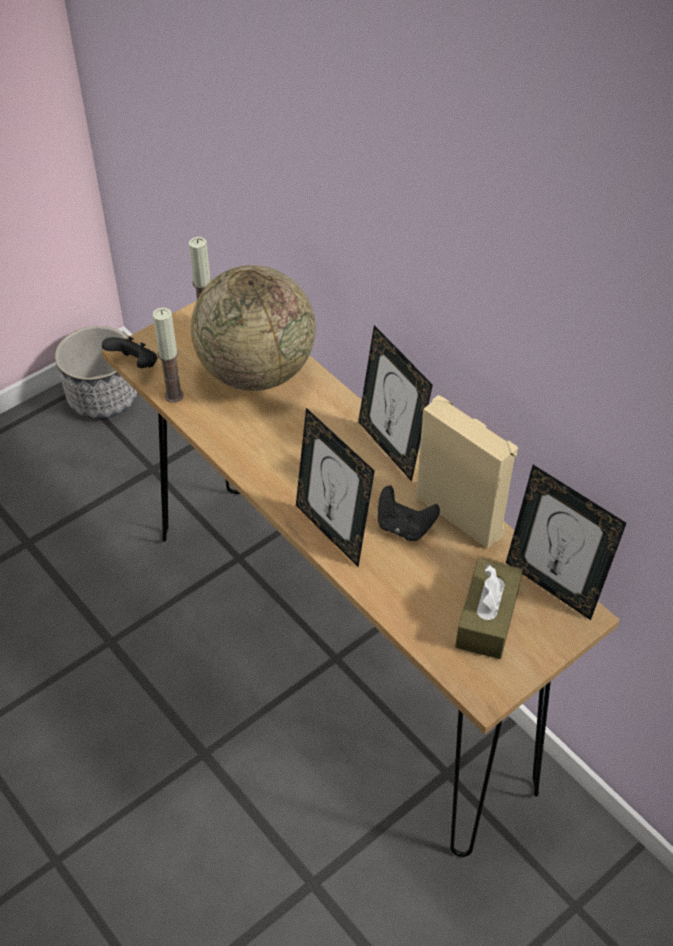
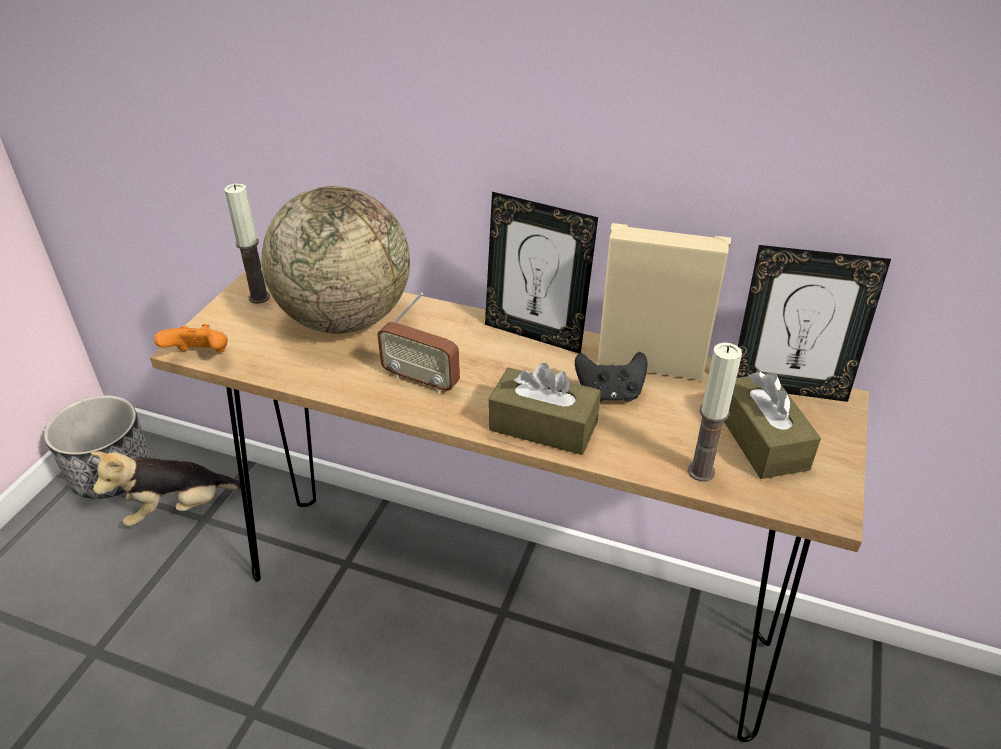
camera: 30 degrees left, 10 degrees down
black game controller [102,336,158,368] -> orange game controller [154,324,228,353]
candle [153,307,184,403] -> candle moved to [688,342,742,482]
picture frame [296,408,375,567] -> brown tissue box [489,363,601,455]
none -> plush toy [90,451,246,527]
none -> radio [377,293,460,394]

